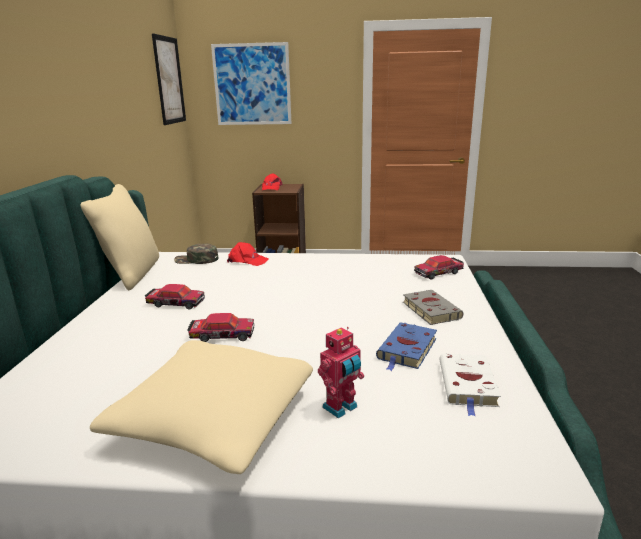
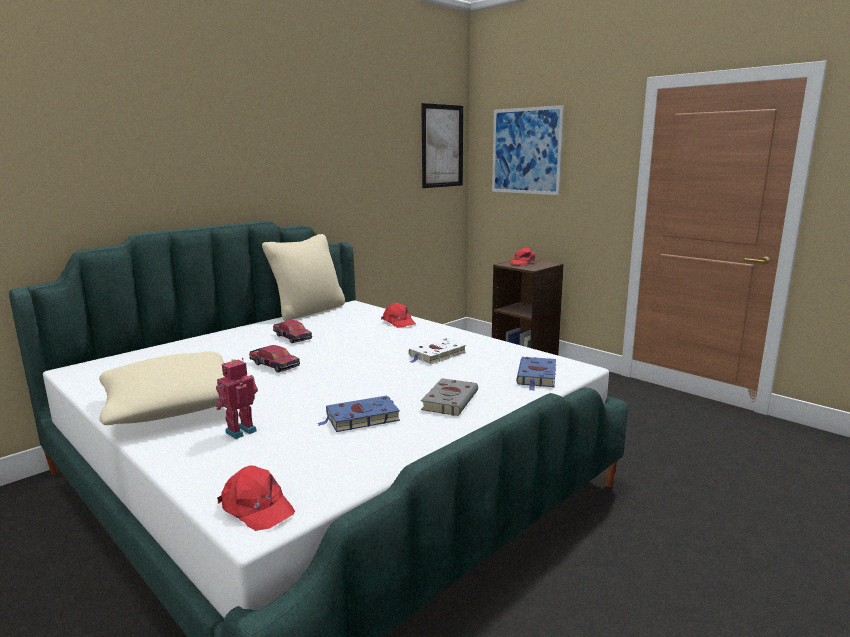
camera: 40 degrees right, 5 degrees down
green cap [174,243,218,264] -> none
toy robot [318,327,364,419] -> toy robot turned 135 degrees clockwise [216,358,258,439]
toy car [414,255,464,279] -> blue book [516,357,556,391]
white book [439,353,501,416] -> white book moved to [408,338,466,364]
none -> red cap [217,466,295,531]

